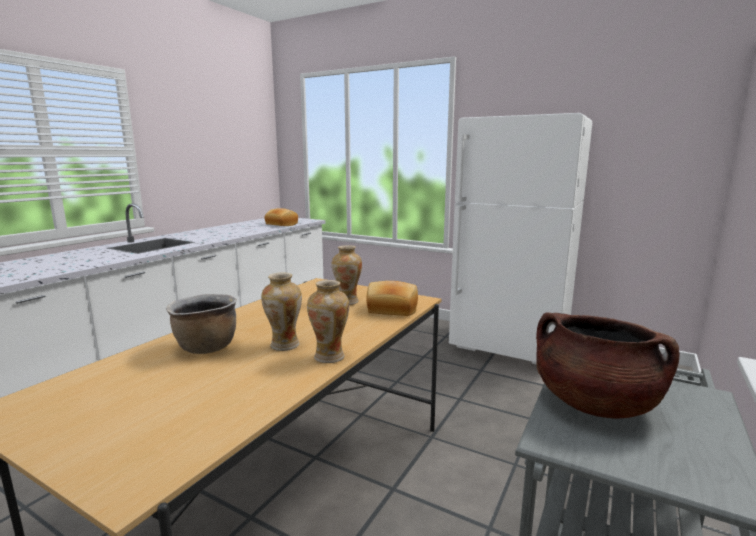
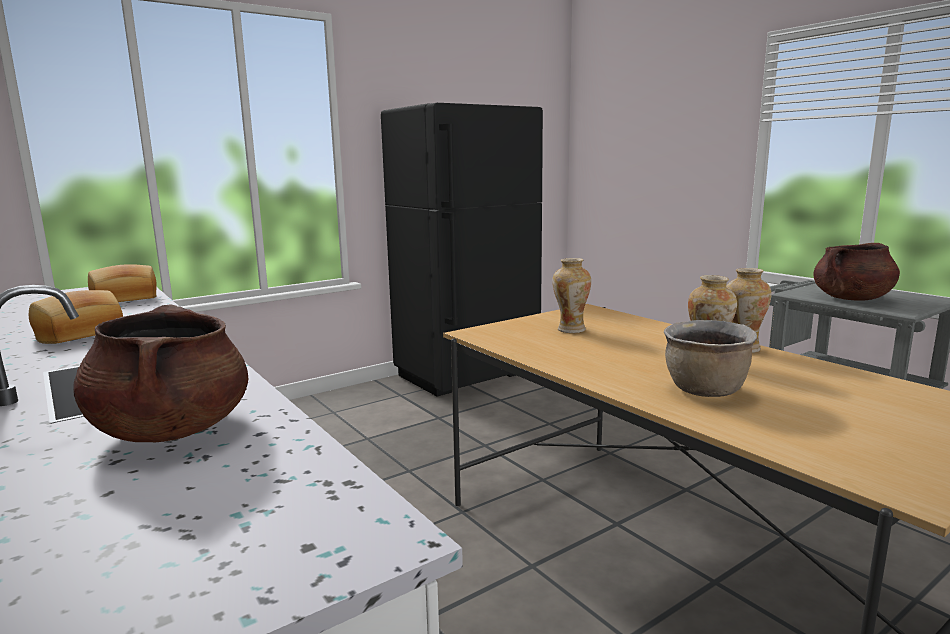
camera: 65 degrees left, 0 degrees up
bread [366,281,418,316] -> bread moved to [29,290,123,344]
white fridge [449,113,592,365] -> black fridge [381,103,543,397]
none -> brown cooking pot [73,304,248,442]

